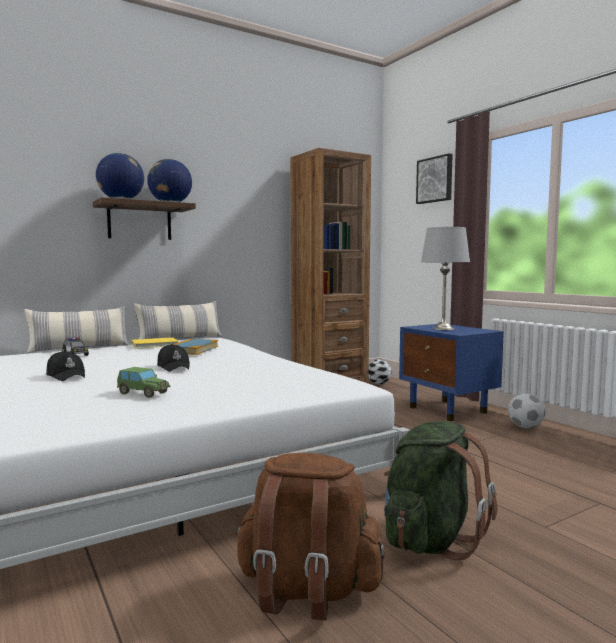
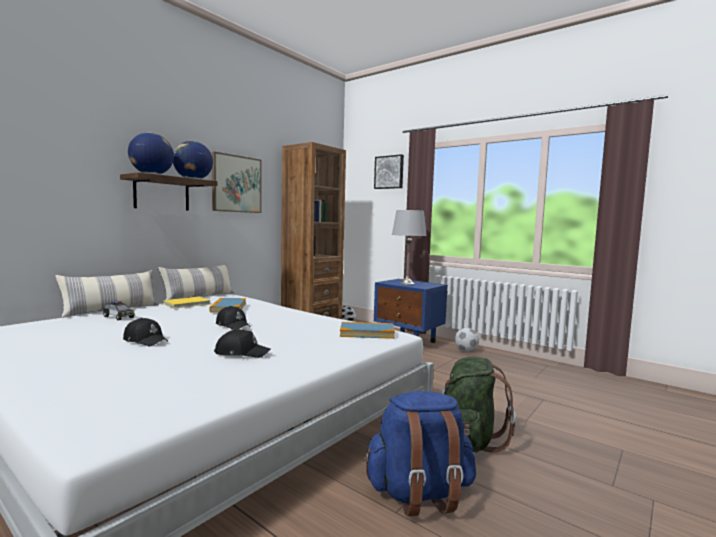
camera: 20 degrees left, 0 degrees up
toy car [117,367,171,398] -> black cap [214,329,270,358]
brown backpack [235,452,385,620] -> blue backpack [363,391,476,516]
none -> picture [212,152,262,213]
none -> book [340,322,395,339]

